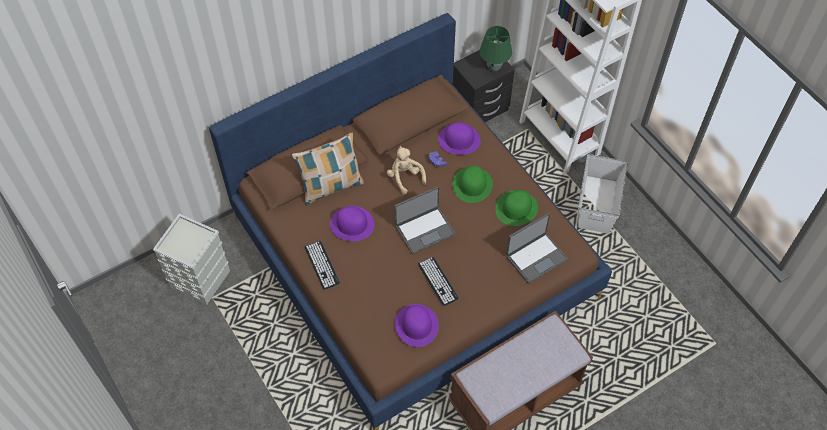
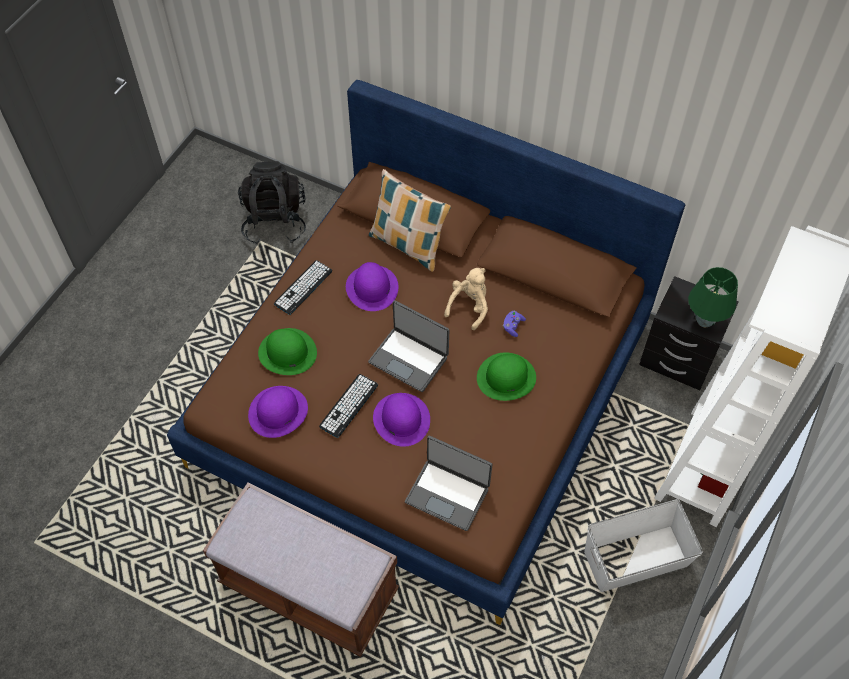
camera: 60 degrees right, 0 degrees up
grey storage box [153,214,230,305] -> black backpack [238,161,306,245]
purple hat [438,122,480,155] -> purple hat moved to [373,393,430,447]
green hat [495,190,538,226] -> green hat moved to [258,328,317,375]

